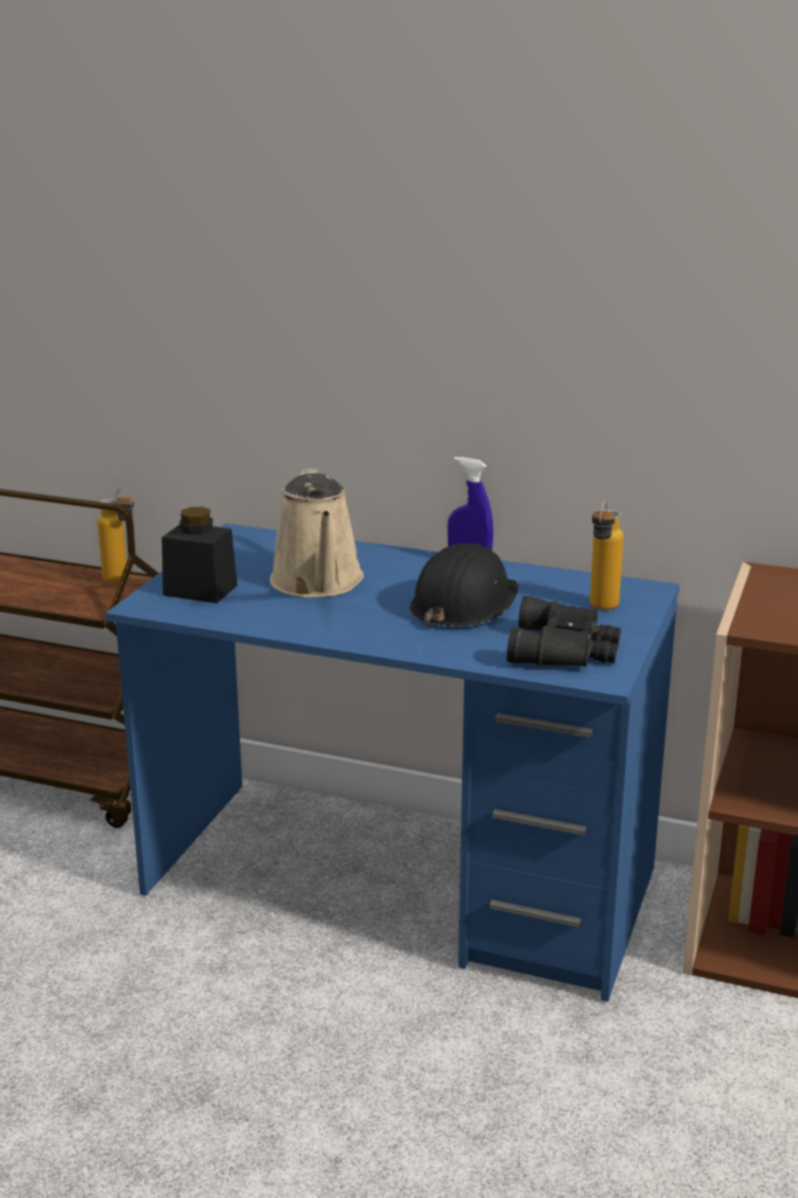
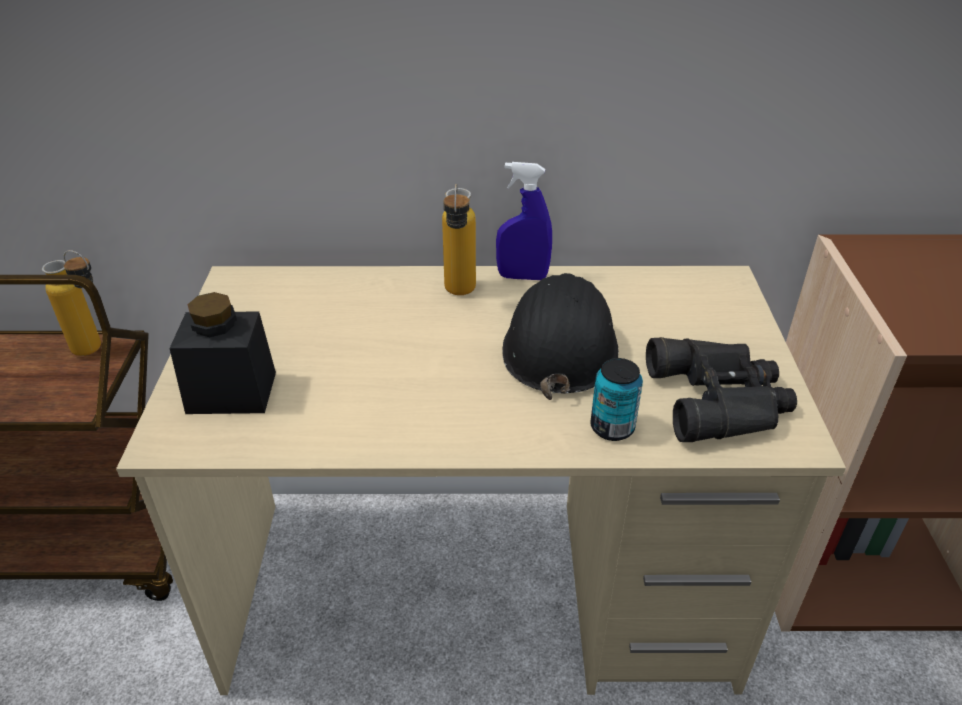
camera: 20 degrees left, 15 degrees up
blue desk [105,523,679,1002] -> beige desk [116,266,846,695]
beige watering can [270,468,364,598] -> none
bottle [590,501,624,610] -> bottle moved to [442,184,476,295]
none -> can [591,358,643,441]

